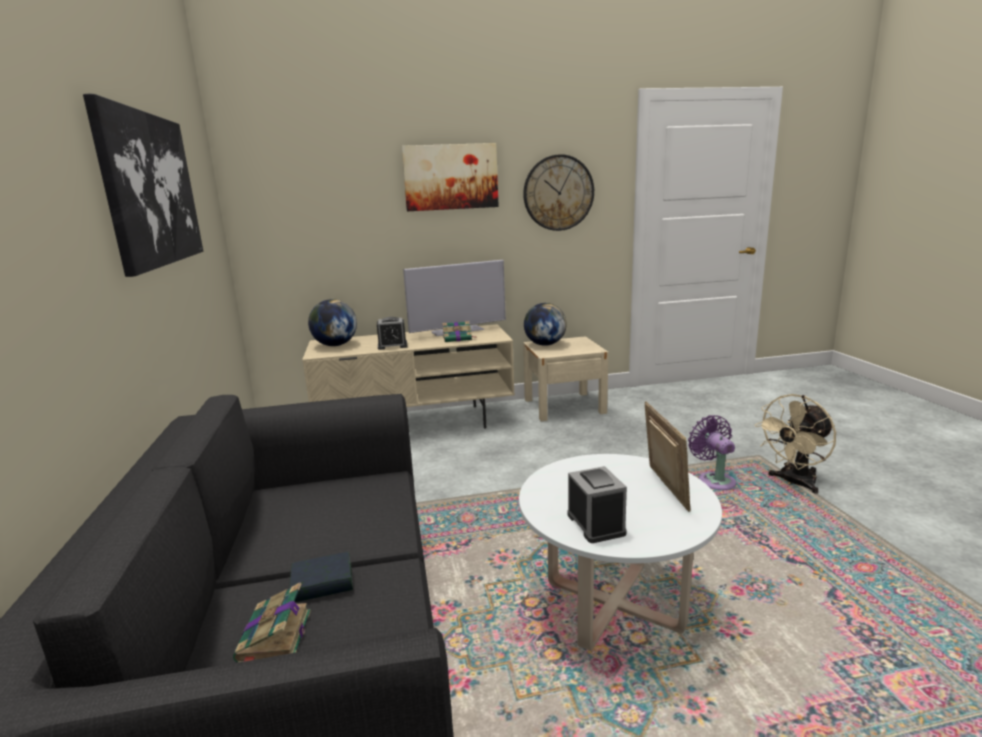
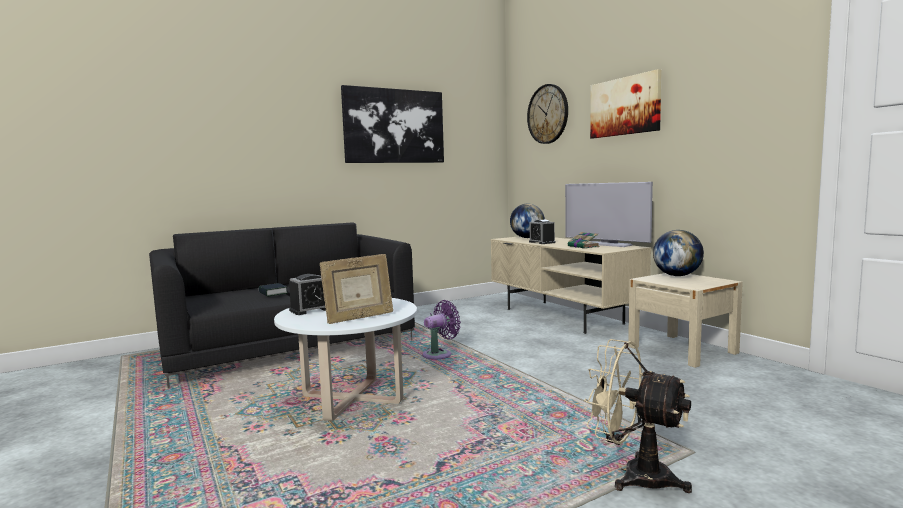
camera: 70 degrees right, 10 degrees down
book [233,583,311,663] -> none
wall clock [523,154,594,231] -> wall clock moved to [527,84,568,144]
purple fan [688,415,736,490] -> purple fan moved to [422,300,461,359]

